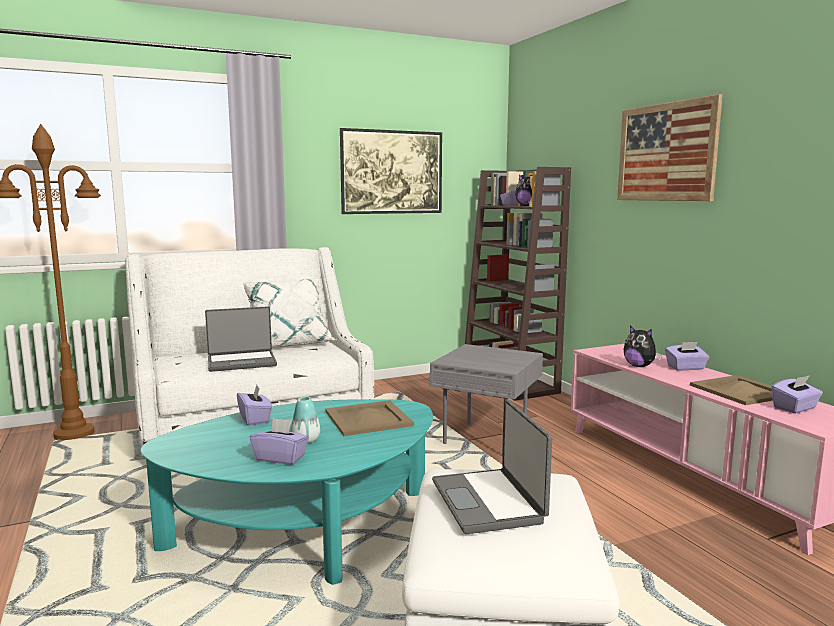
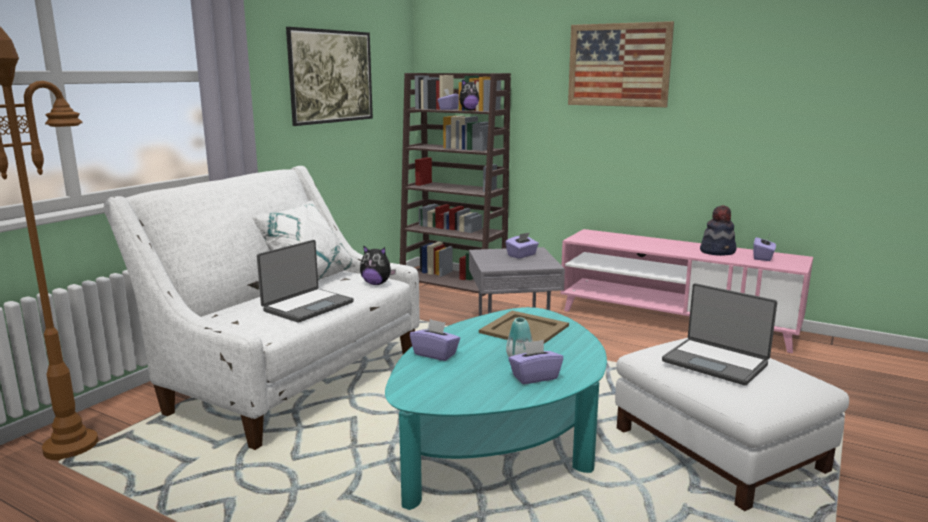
camera: 35 degrees left, 5 degrees up
plush toy [623,325,662,367] -> plush toy moved to [360,245,396,285]
purple tissue box [665,342,709,371] -> purple tissue box moved to [505,232,539,259]
beige tray [690,375,773,405] -> hat [700,205,737,256]

